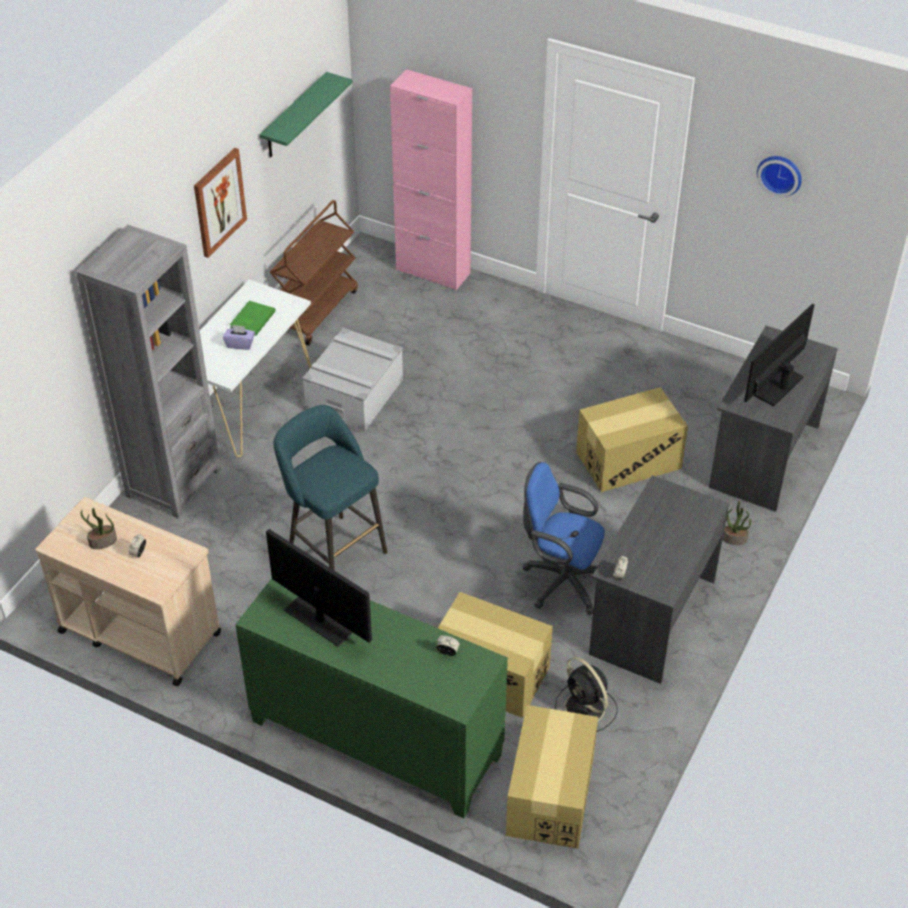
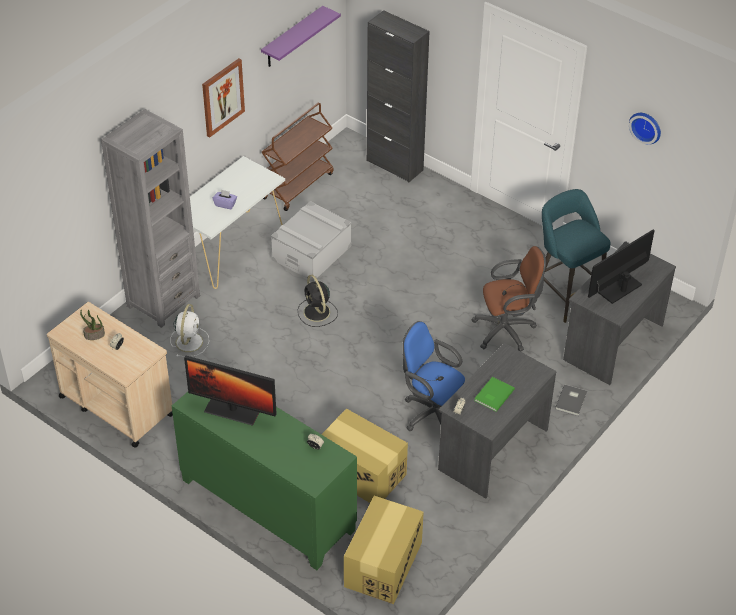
camera: 10 degrees right, 0 degrees up
green book [230,301,276,336] -> green book moved to [474,377,515,412]
green shelf [260,72,353,158] -> purple shelf [261,6,341,67]
monitor [266,529,372,647] -> monitor turned 150 degrees clockwise [184,356,277,426]
turquoise stool [273,405,387,571] -> turquoise stool moved to [542,189,611,323]
pink cabinet [390,69,472,290] -> black cabinet [367,10,430,182]
black fan [555,657,617,732] -> black fan moved to [297,275,338,327]
cardboard box [576,387,688,492] -> brown office chair [472,246,546,352]
potted plant [723,501,751,545] -> grey book [555,384,587,416]
none -> white fan [170,304,209,357]

